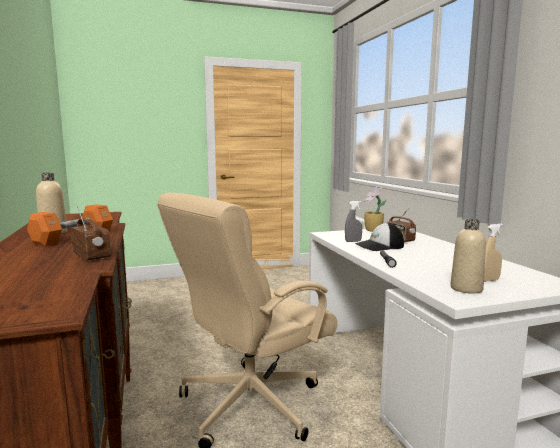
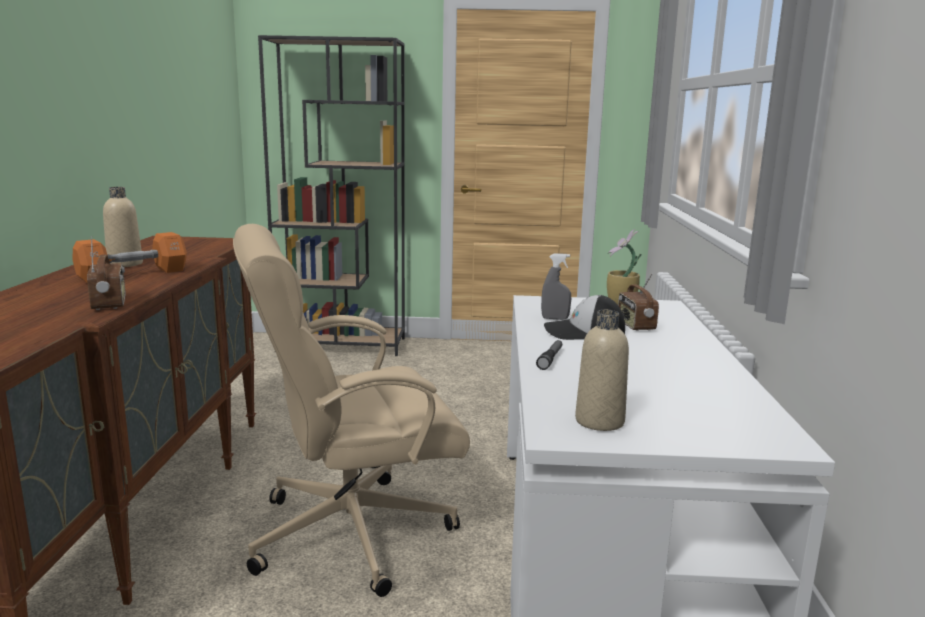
camera: 20 degrees right, 5 degrees up
beige spray bottle [484,224,503,282] -> none
none -> bookcase [258,35,405,356]

